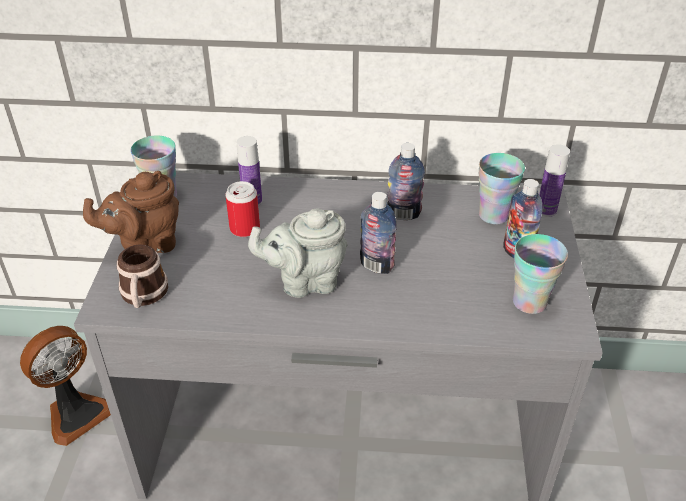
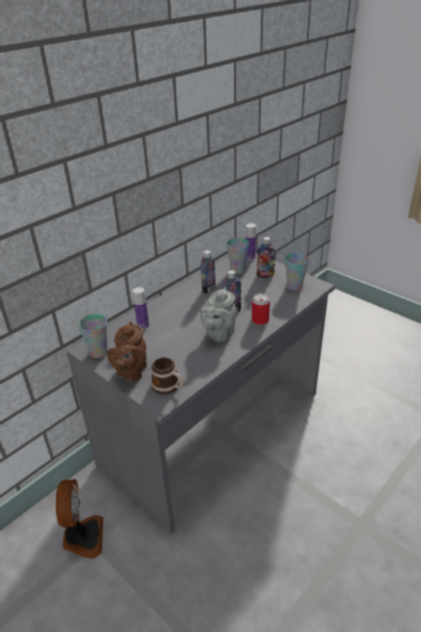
camera: 50 degrees left, 5 degrees down
can [225,181,260,237] -> can moved to [252,293,270,325]

